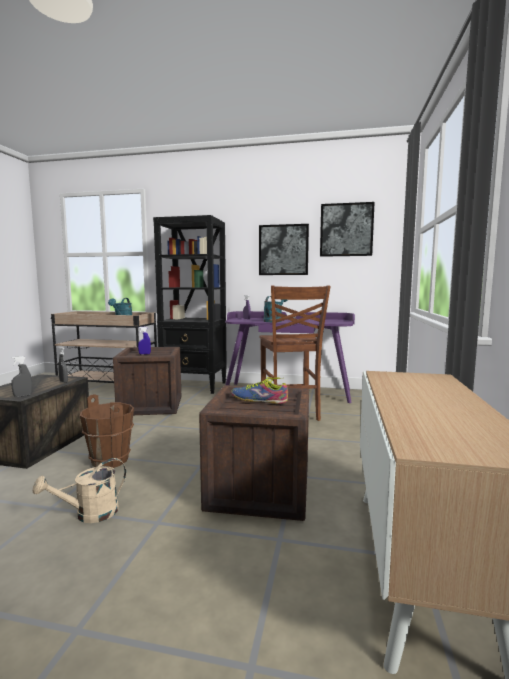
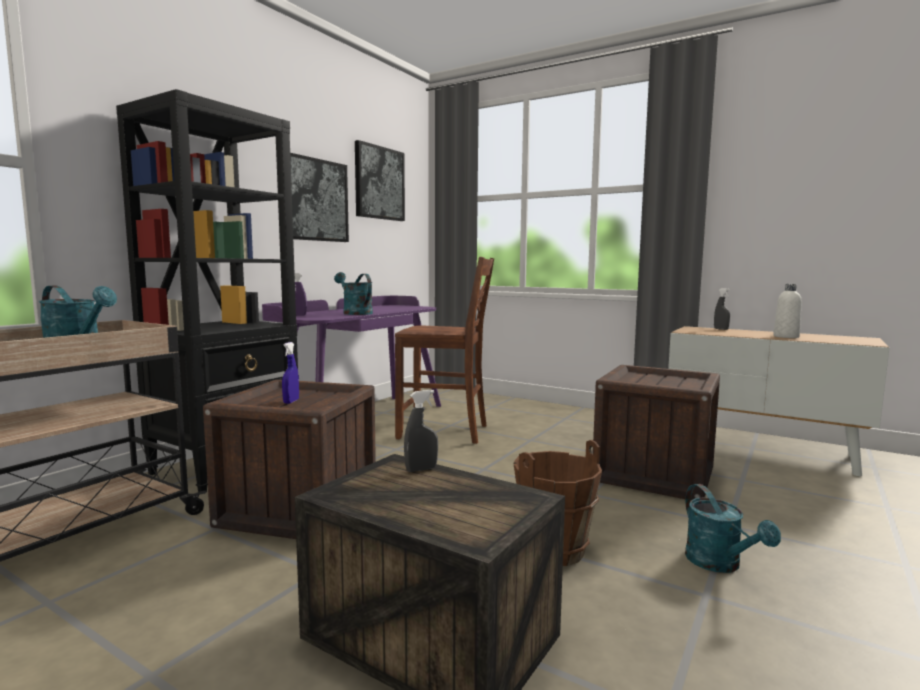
camera: 70 degrees left, 0 degrees up
grey spray bottle [11,356,32,397] -> grey spray bottle moved to [714,288,730,330]
beige watering can [33,458,126,523] -> turquoise watering can [685,484,781,573]
shoe [231,377,288,404] -> none
none -> white bottle [773,284,802,338]

